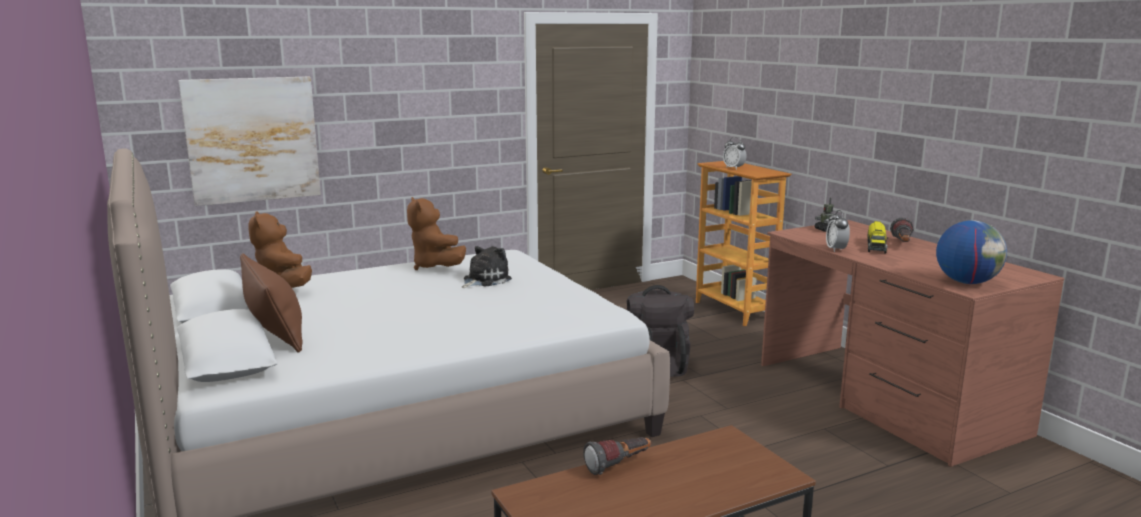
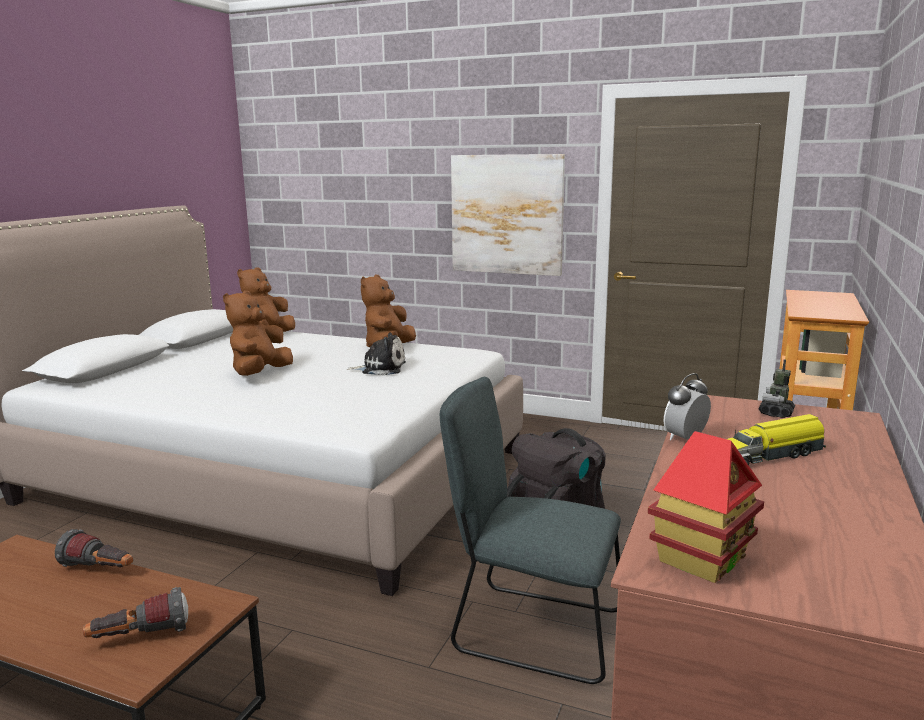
camera: 50 degrees right, 0 degrees up
picture [179,77,321,206] -> picture moved to [451,154,565,276]
brown pillow [240,253,303,353] -> none
alarm clock [723,137,747,170] -> none
flashlight [890,218,914,242] -> flashlight moved to [83,587,188,638]
globe [936,220,1007,284] -> toy house [648,431,764,583]
none -> brown plush toy [223,291,293,376]
none -> grey chair [440,377,621,684]

